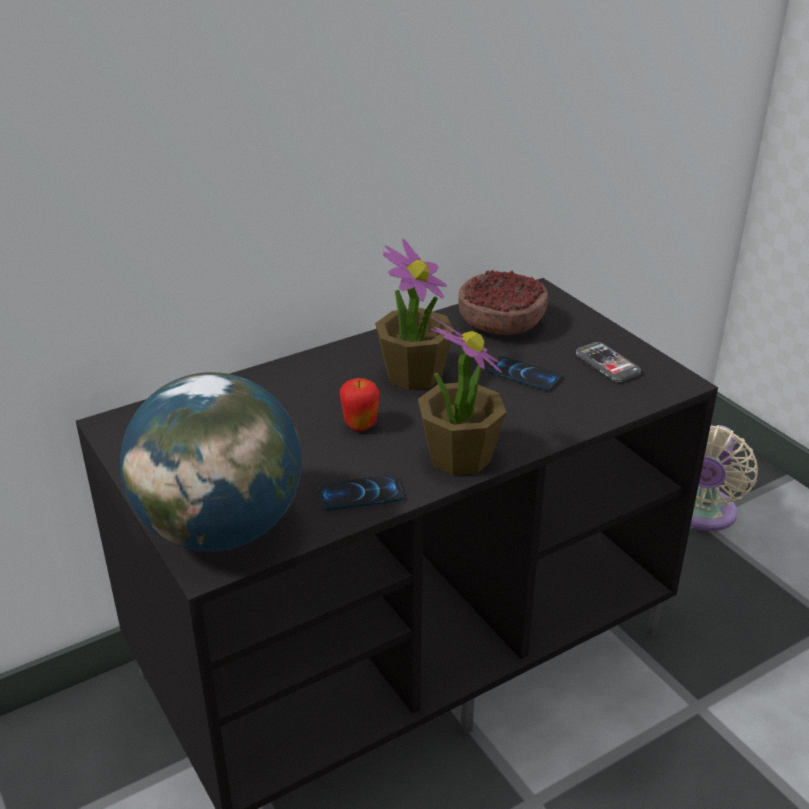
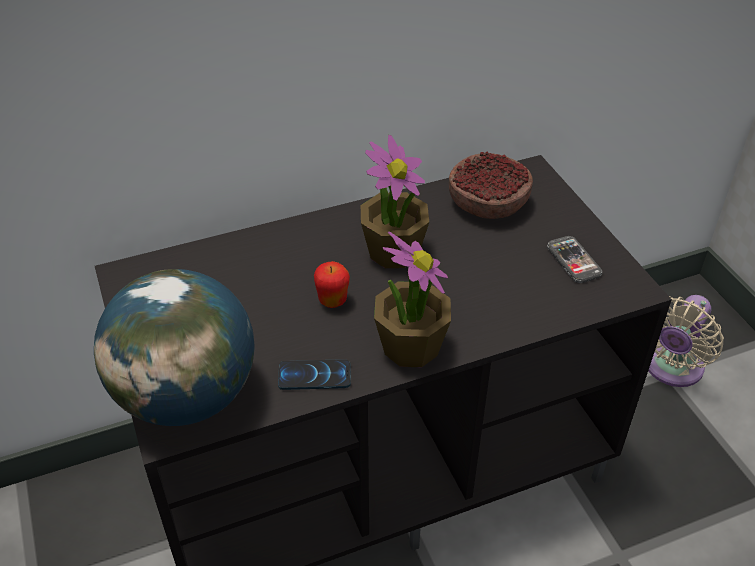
camera: 10 degrees right, 10 degrees up
phone [488,356,562,391] -> none

